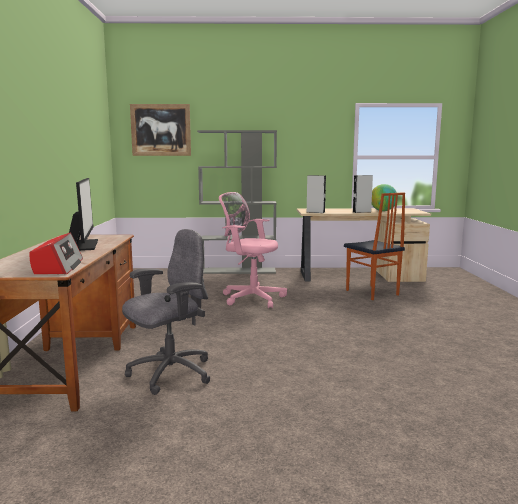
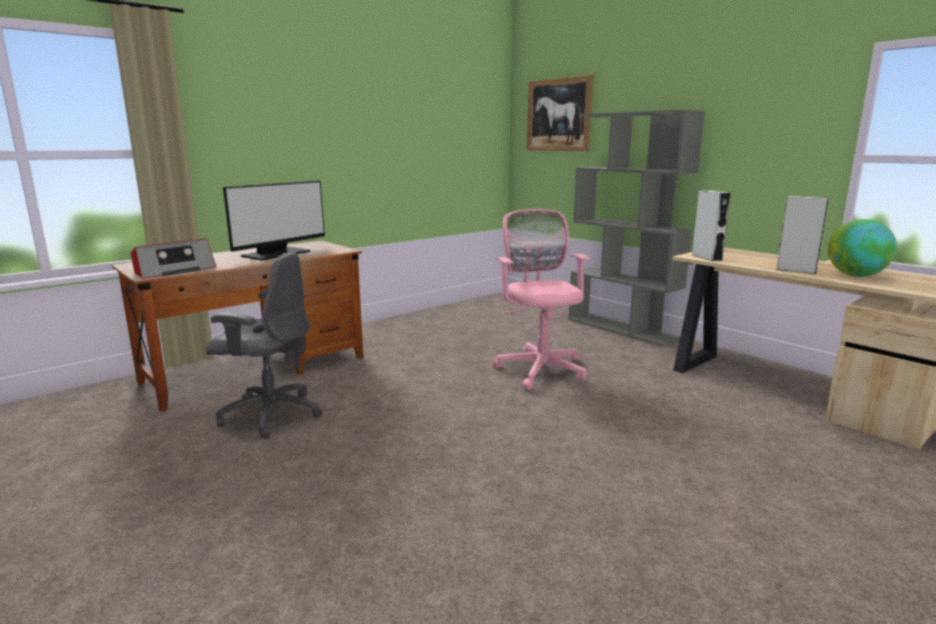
camera: 50 degrees right, 5 degrees up
chair [344,192,405,300] -> none

